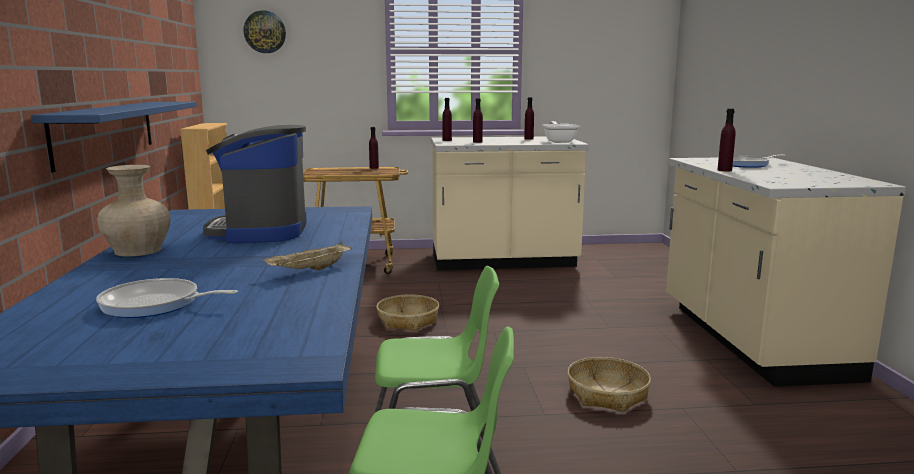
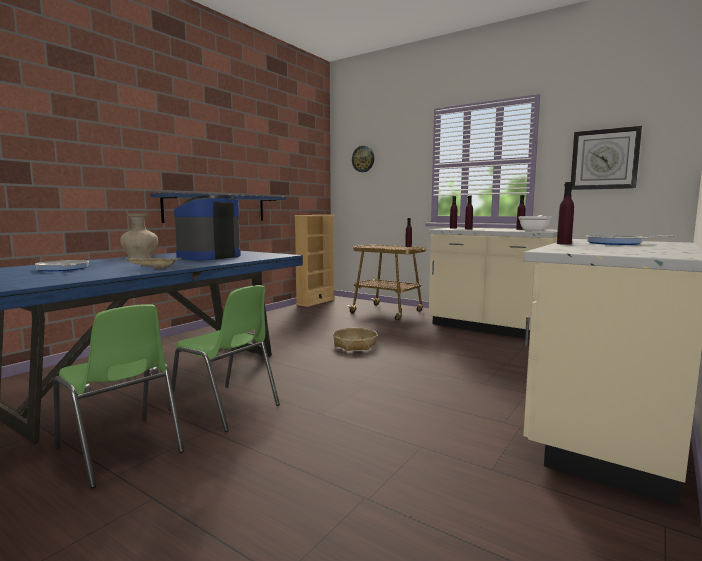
camera: 40 degrees right, 5 degrees down
basket [567,357,651,412] -> none
none -> wall clock [571,126,642,190]

